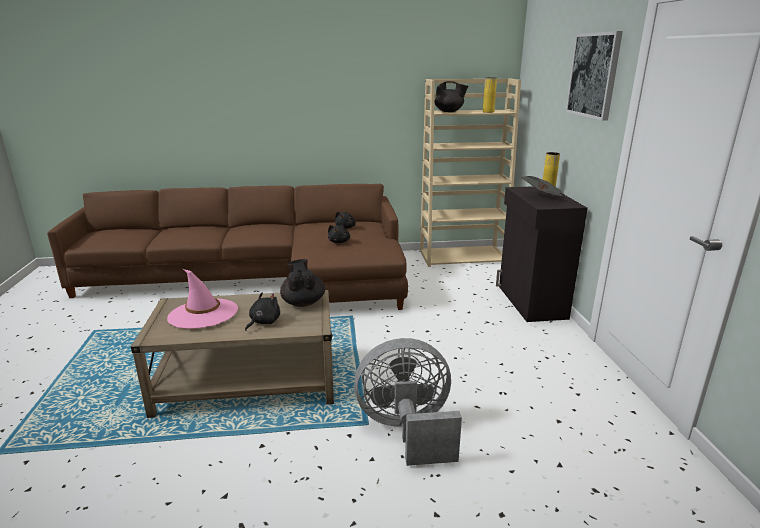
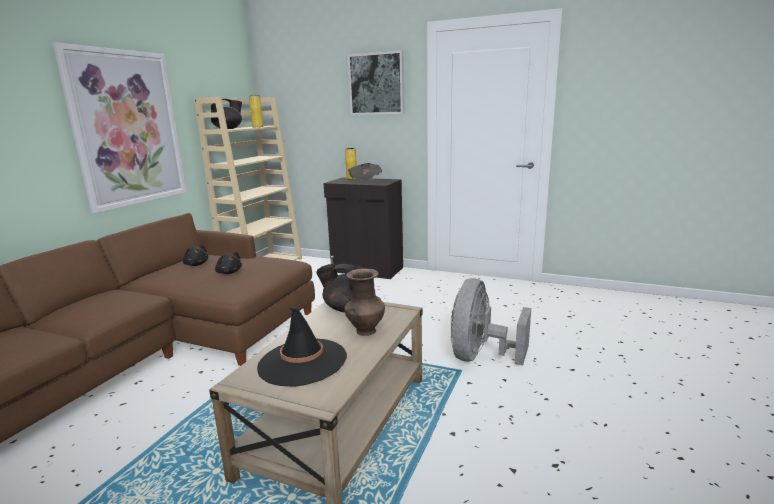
camera: 60 degrees left, 5 degrees down
pink hat [167,269,238,329] -> black hat [257,307,347,387]
black plush toy [245,292,280,331] -> brown vase [344,269,385,336]
none -> picture [53,42,186,213]

